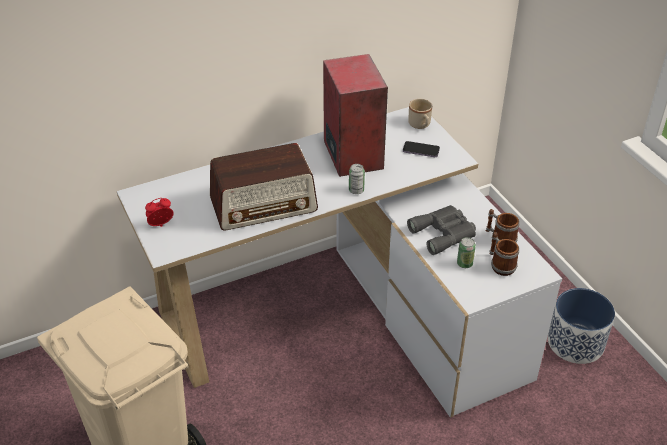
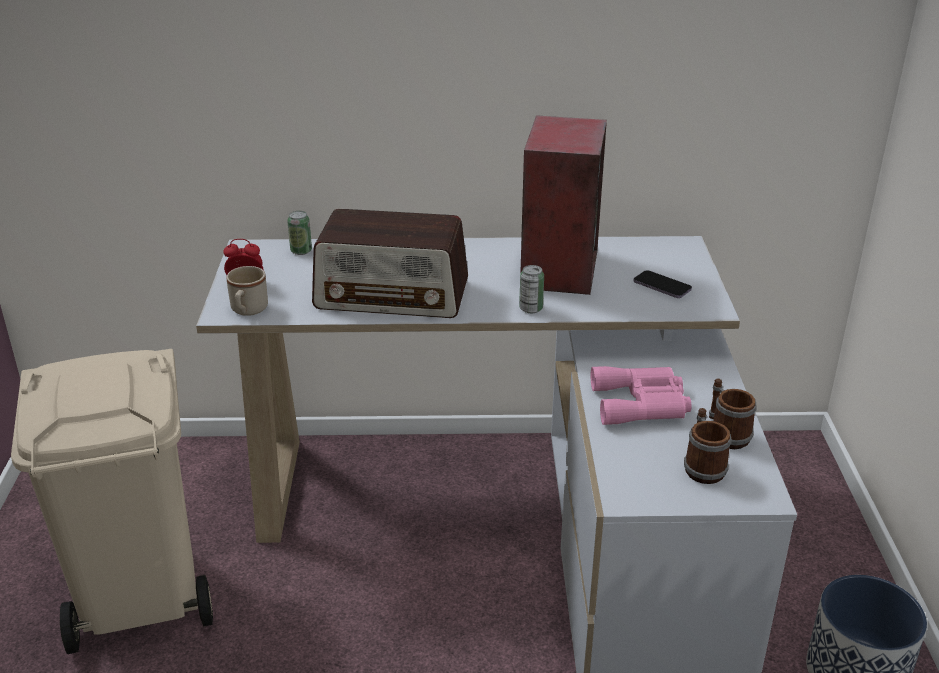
camera: 25 degrees right, 10 degrees down
grey binoculars [407,205,476,255] -> pink binoculars [591,366,691,425]
beige mug [408,99,432,129] -> beige mug moved to [227,266,268,316]
can [457,237,476,268] -> can moved to [287,211,312,255]

